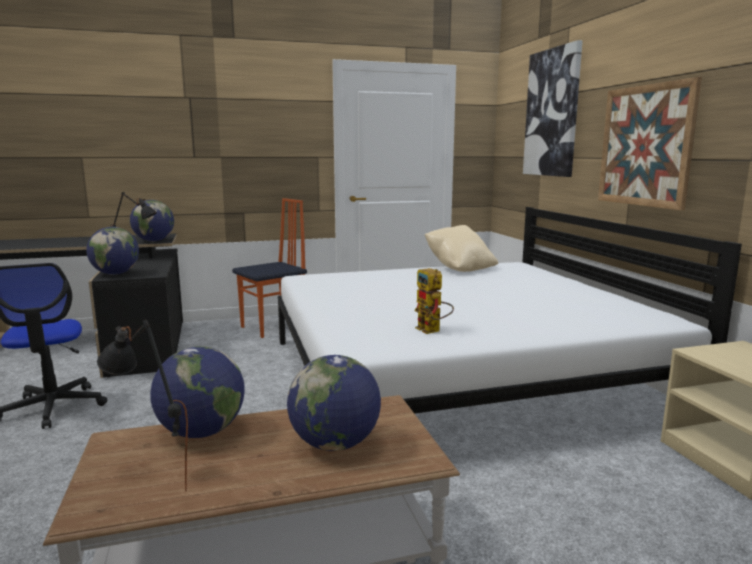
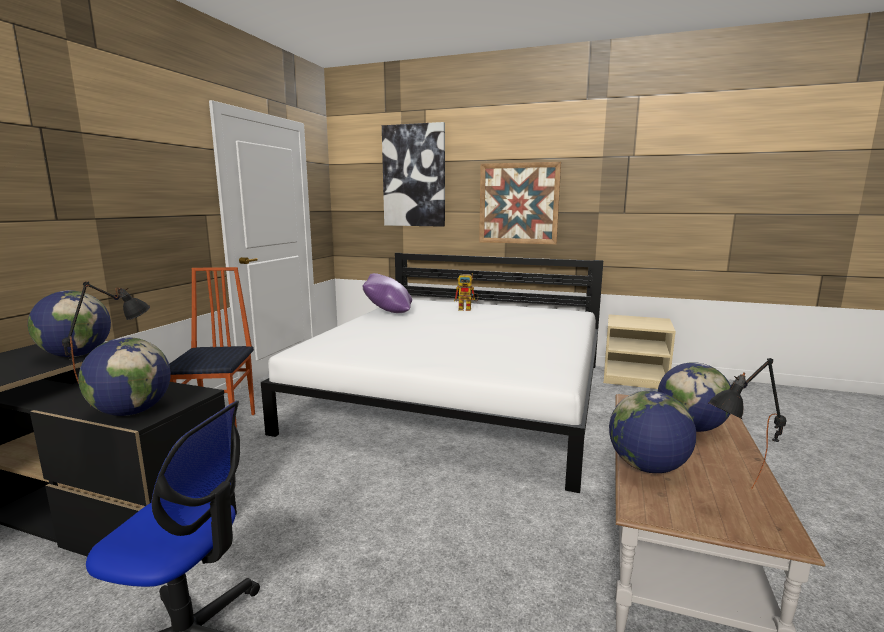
camera: 55 degrees left, 0 degrees up
toy robot [415,268,454,334] -> toy robot moved to [454,273,479,311]
beige pillow [425,225,498,272] -> purple pillow [362,273,412,313]

